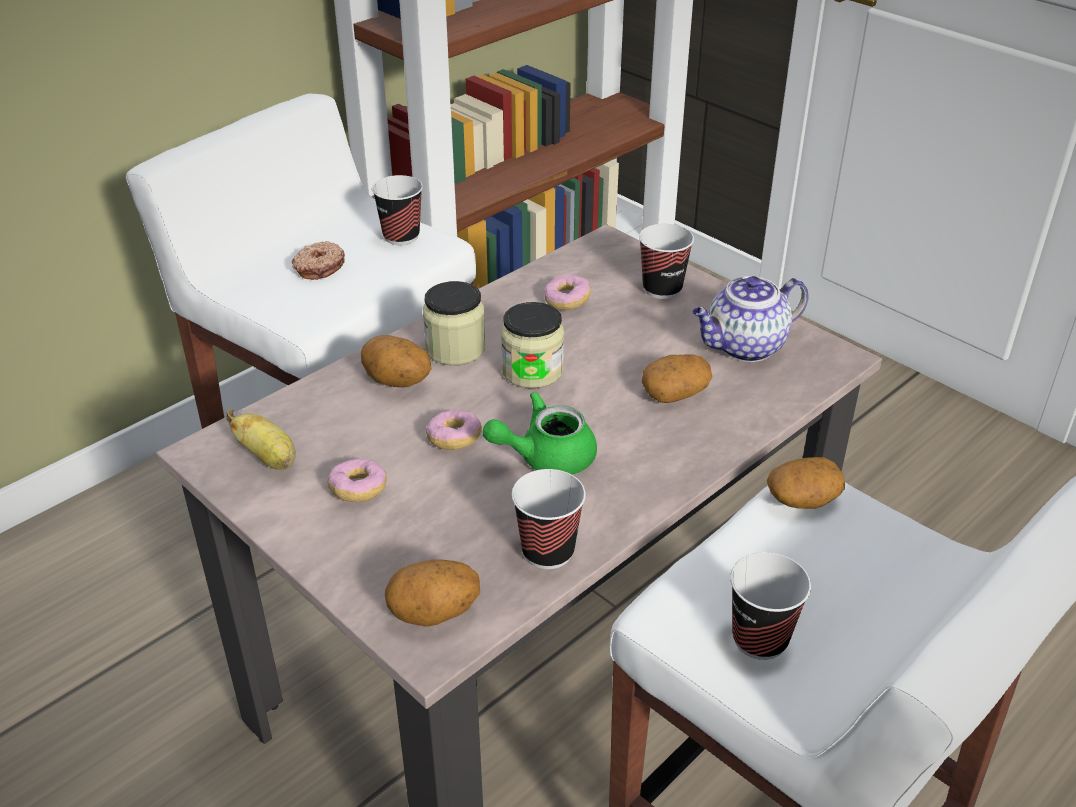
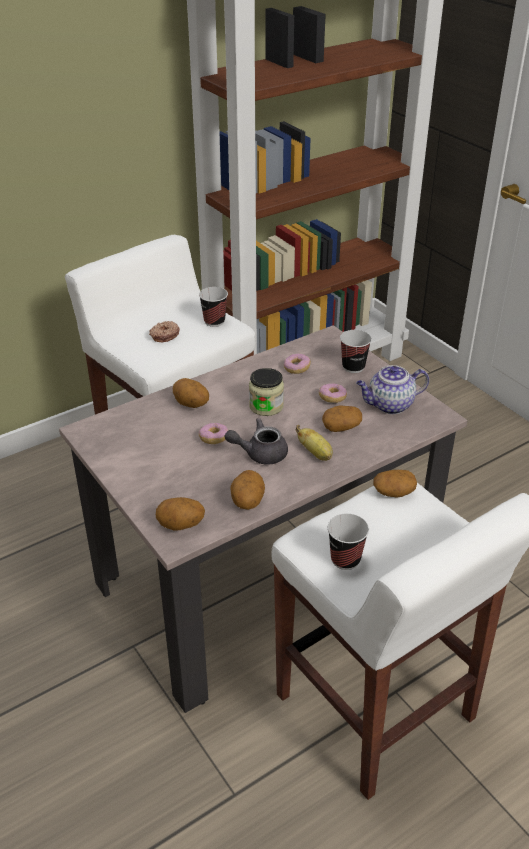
camera: 10 degrees right, 0 degrees up
banana [226,409,296,470] -> banana moved to [296,425,333,461]
donut [327,459,387,502] -> donut moved to [319,384,347,403]
jar [423,281,485,365] -> none
green teapot [482,392,597,475] -> grey teapot [225,418,288,465]
cup [512,469,586,569] -> potato [231,470,265,510]

